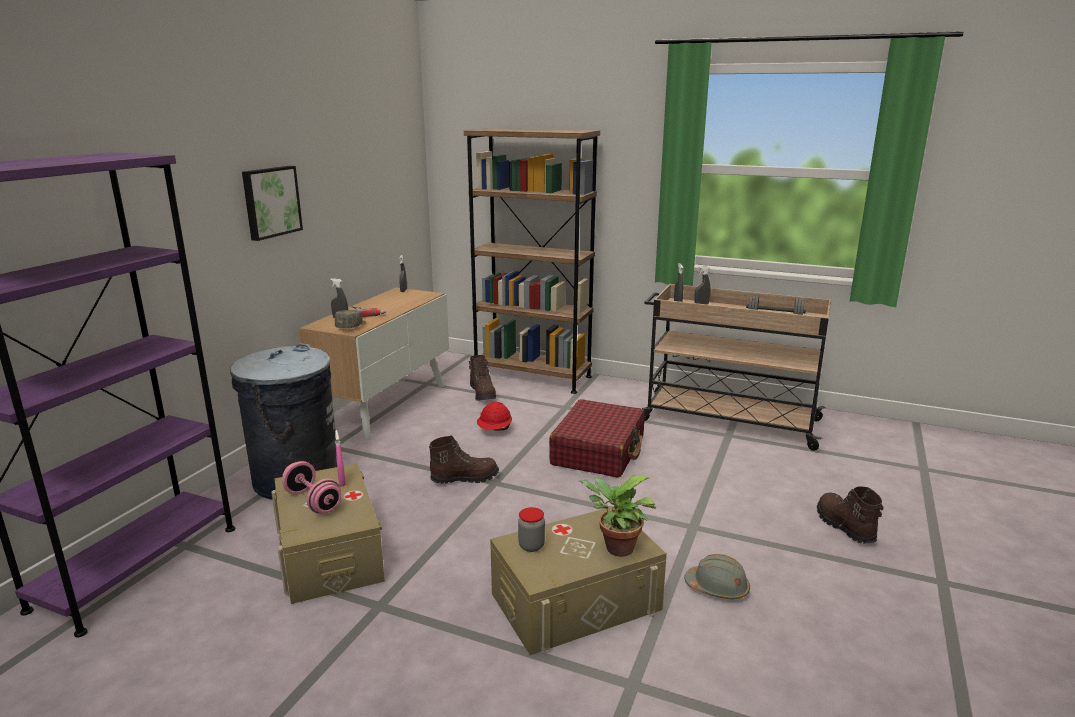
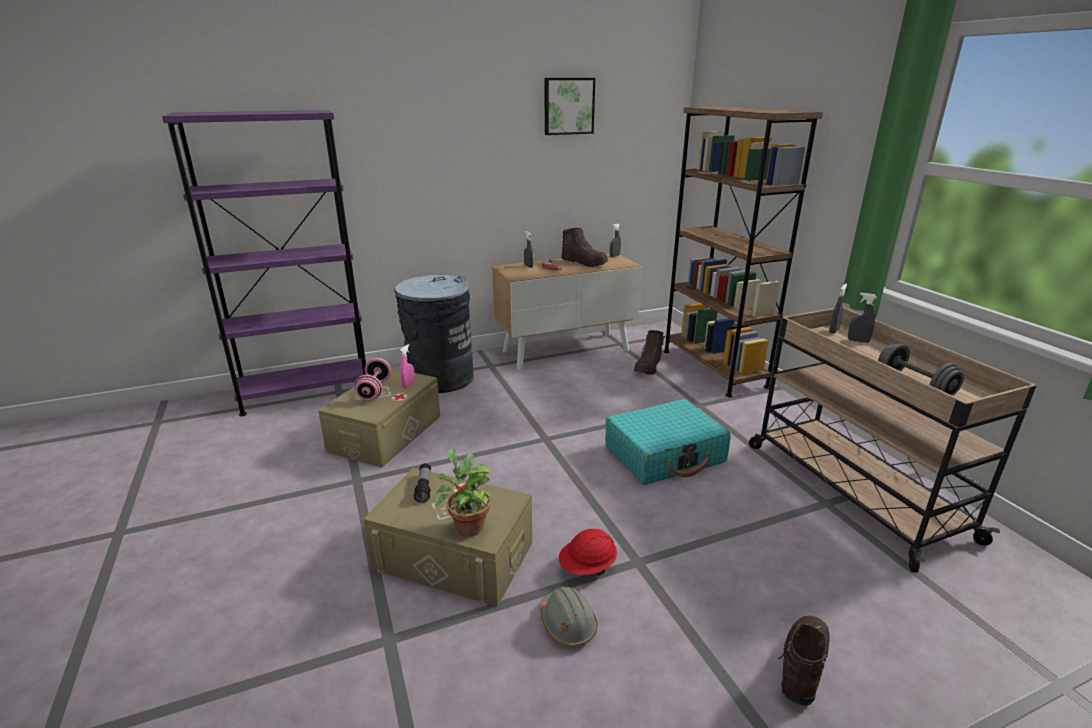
camera: 45 degrees right, 5 degrees up
picture [242,166,303,241] -> picture moved to [545,78,595,135]
grey cap [335,310,366,328] -> none
brown boot [429,435,499,484] -> brown boot moved to [561,227,608,267]
red hard hat [477,402,512,431] -> red hard hat moved to [559,529,617,576]
jar [518,507,545,552] -> flashlight [414,463,431,503]
red suitcase [549,399,645,478] -> turquoise suitcase [605,399,731,485]

